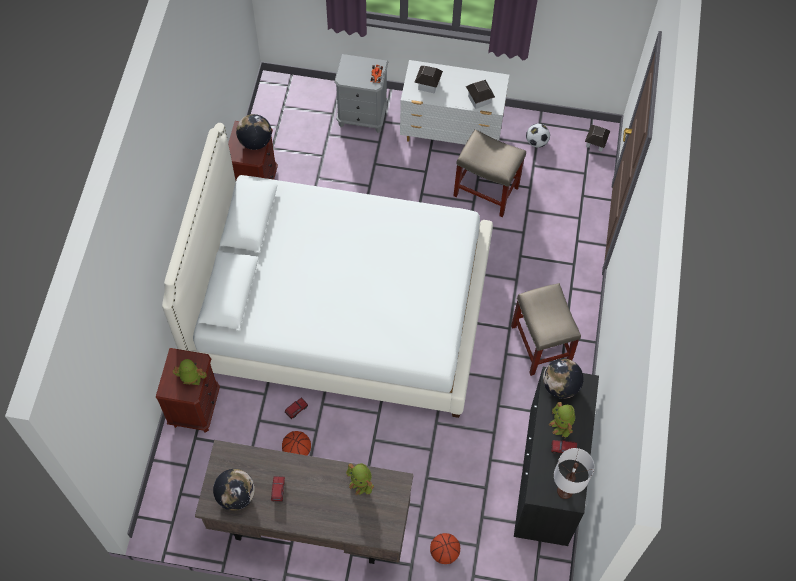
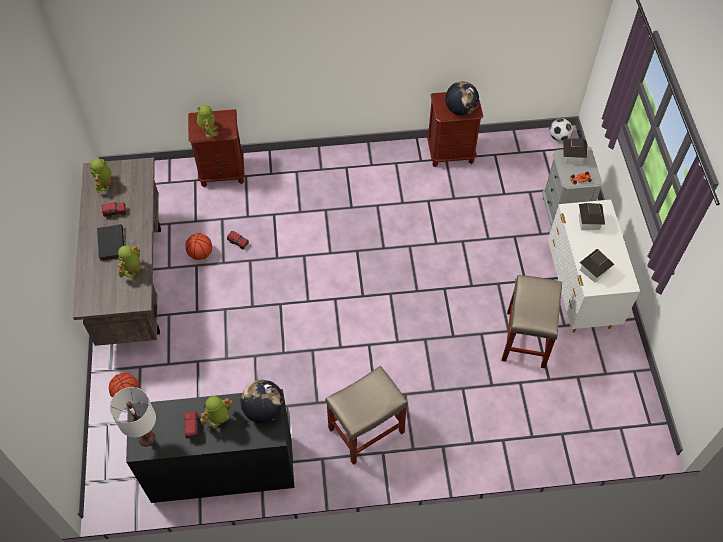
camera: 75 degrees right, 5 degrees down
white bed [162,123,493,418] -> none
globe [213,469,255,511] -> toy robot [90,159,111,193]
football [526,124,550,148] -> football moved to [549,118,573,141]
toy house [585,125,610,152] -> toy house moved to [563,138,587,165]
none -> black book [97,224,124,261]

